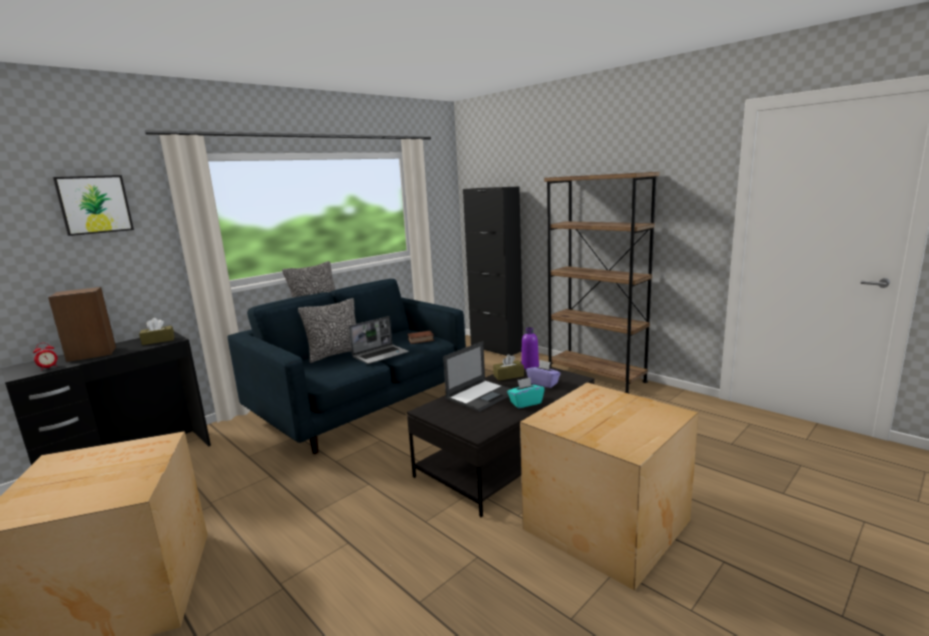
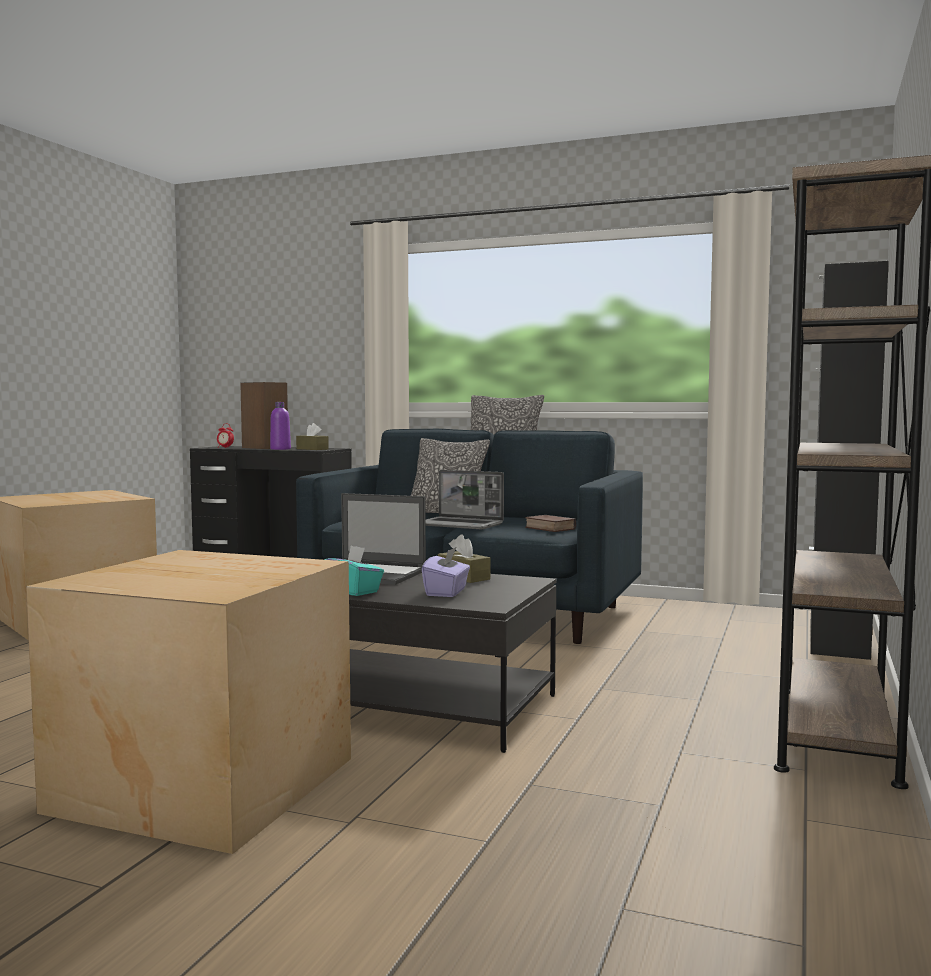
camera: 65 degrees right, 10 degrees down
picture [53,175,134,236] -> none
purple bottle [521,327,539,369] -> purple bottle moved to [270,402,291,450]

